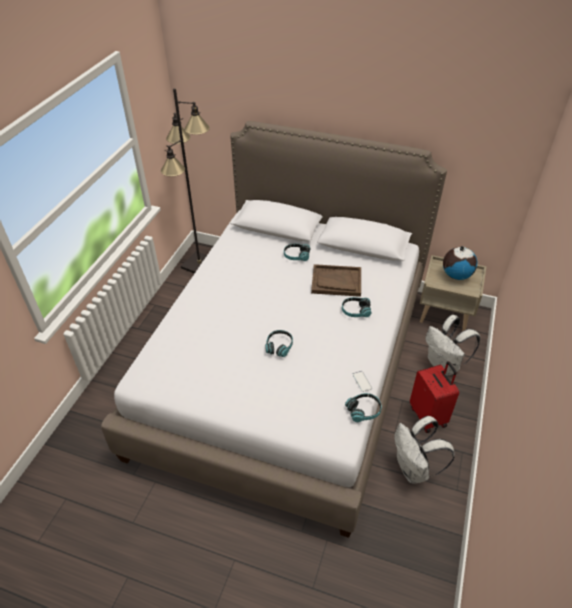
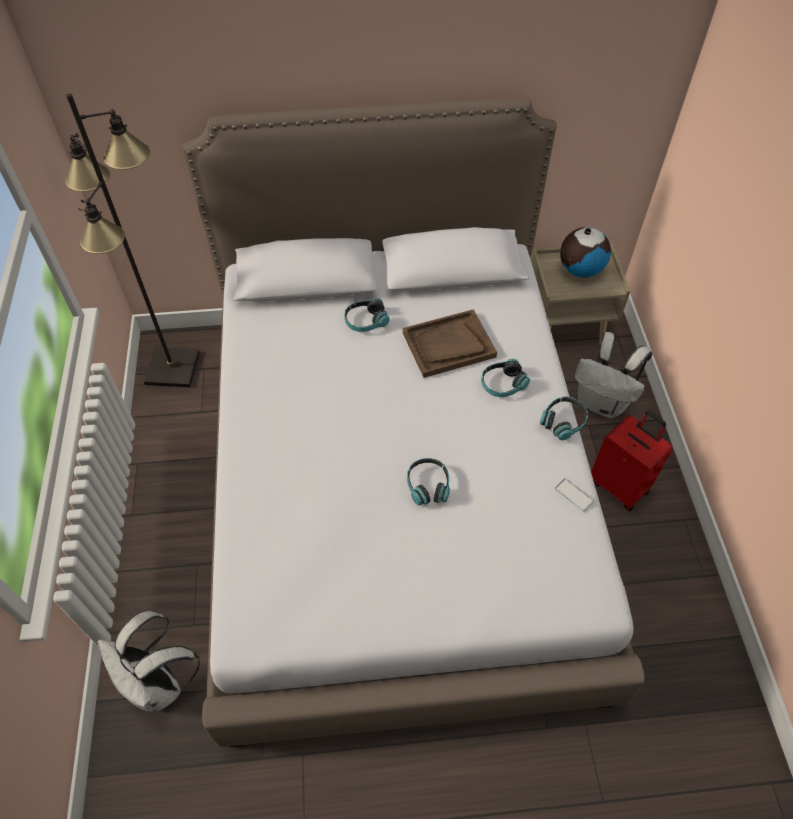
camera: 25 degrees left, 10 degrees up
headphones [345,393,382,422] -> headphones moved to [540,397,588,440]
white backpack [394,416,455,484] -> white backpack moved to [98,611,200,712]

